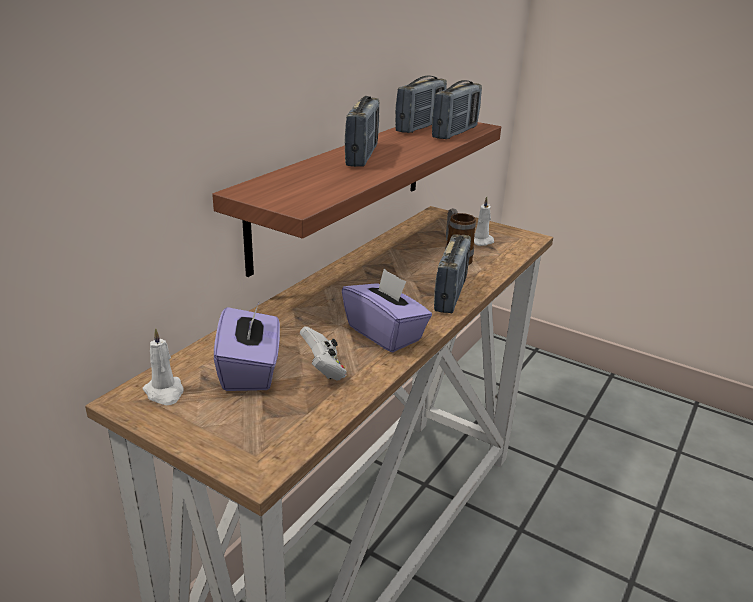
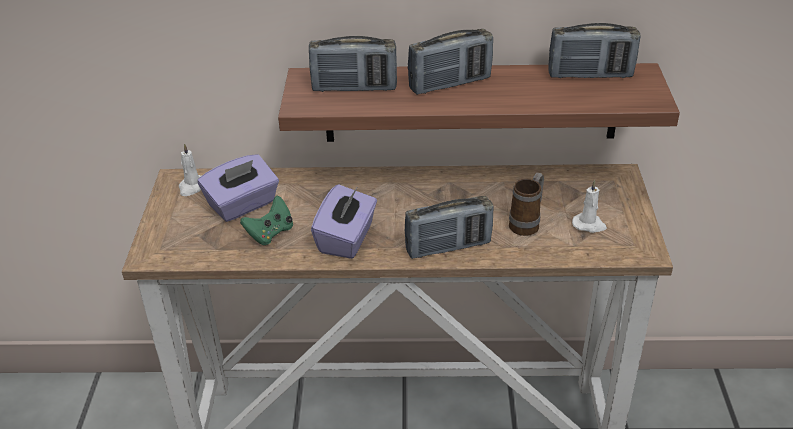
camera: 60 degrees right, 10 degrees up
white game controller [300,326,347,380] -> green game controller [240,196,293,245]
radio [432,80,482,139] -> radio moved to [309,36,397,92]

